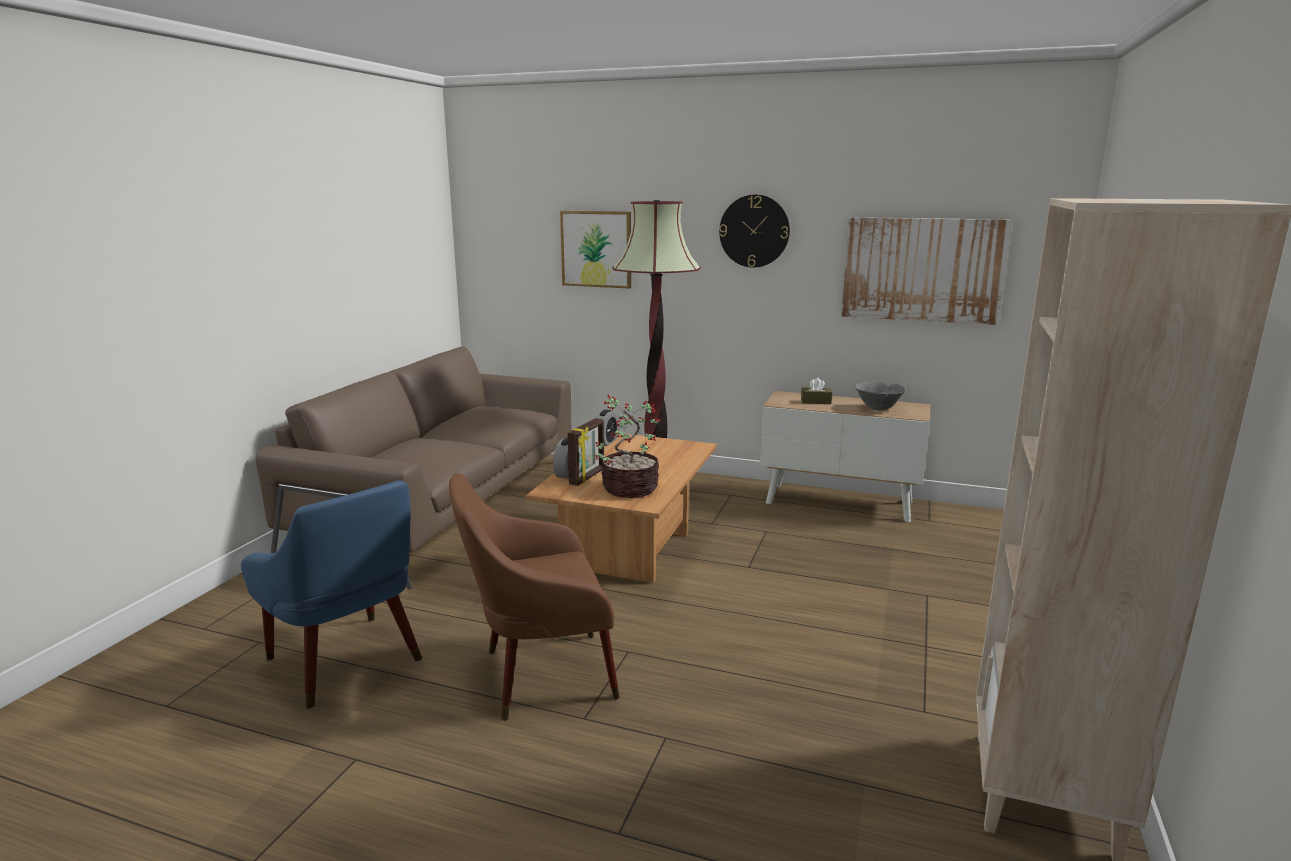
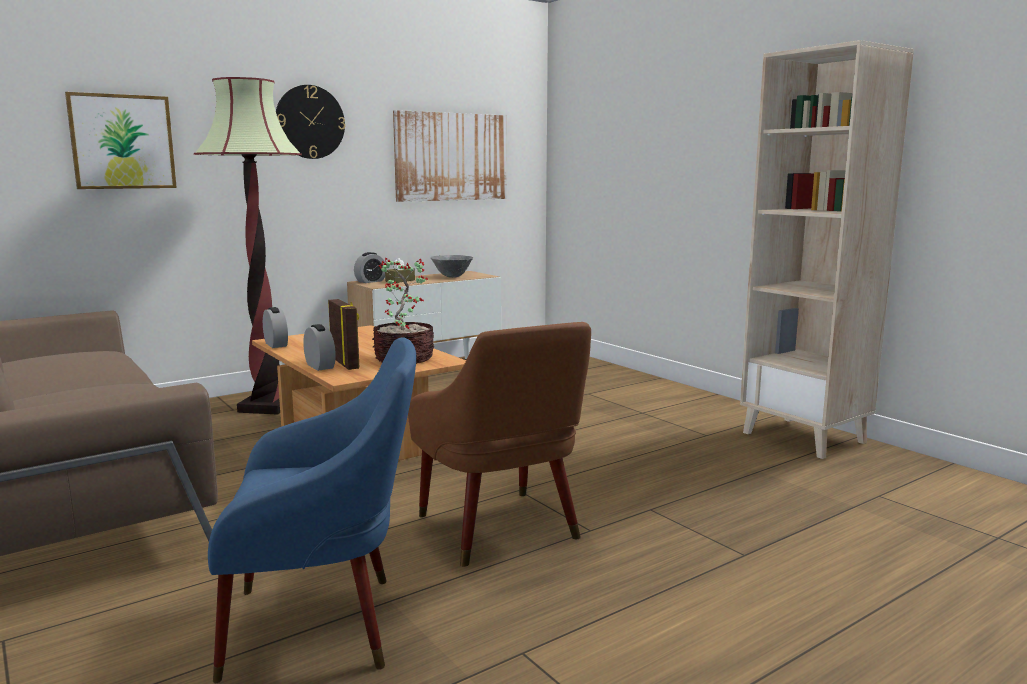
camera: 55 degrees left, 5 degrees down
brown armchair [449,473,619,721] -> brown armchair turned 45 degrees counterclockwise [408,322,591,567]
none -> alarm clock [354,252,385,283]

